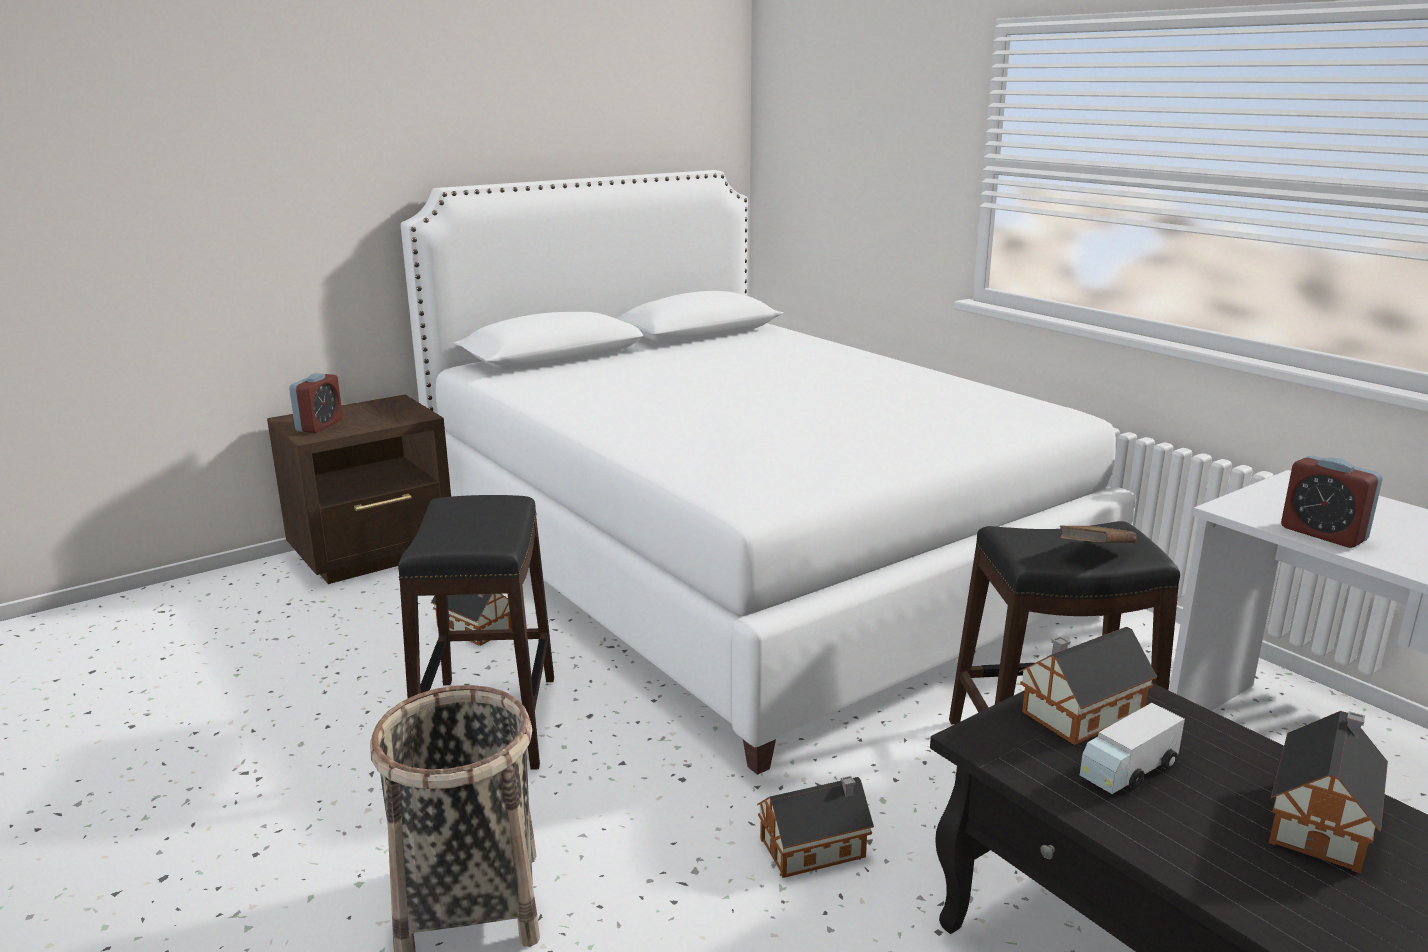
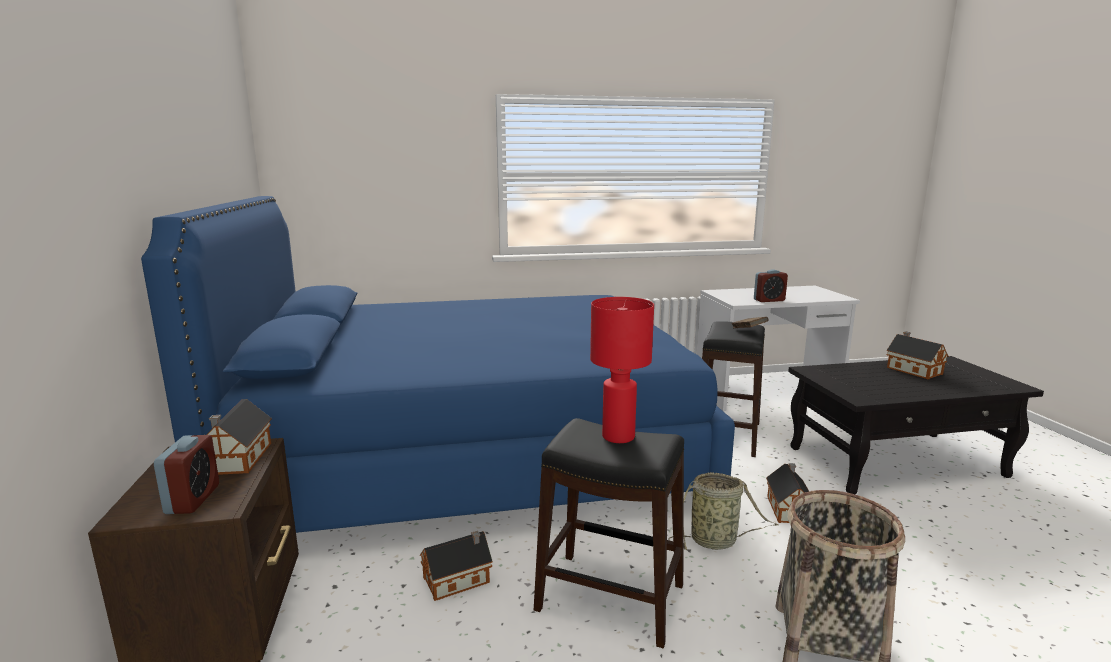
camera: 65 degrees left, 5 degrees down
alarm clock [289,373,343,433] -> alarm clock turned 45 degrees clockwise [154,435,219,514]
white bed [401,170,1136,775] -> blue bed [141,196,735,533]
toy house [1019,627,1157,745] -> toy house moved to [207,399,272,475]
toy truck [1080,703,1185,794] -> none
none -> red table lamp [590,297,654,443]
none -> basket [668,472,778,550]

